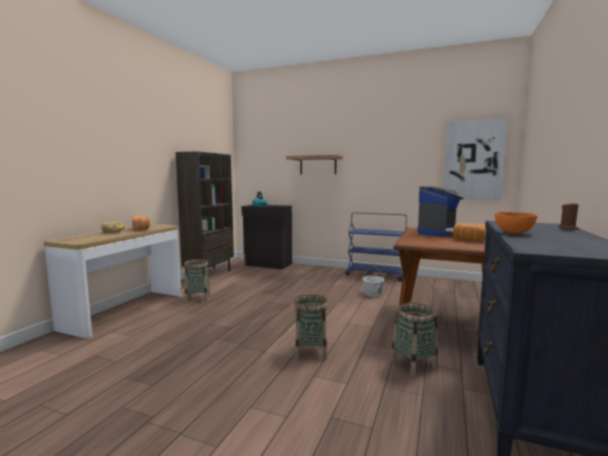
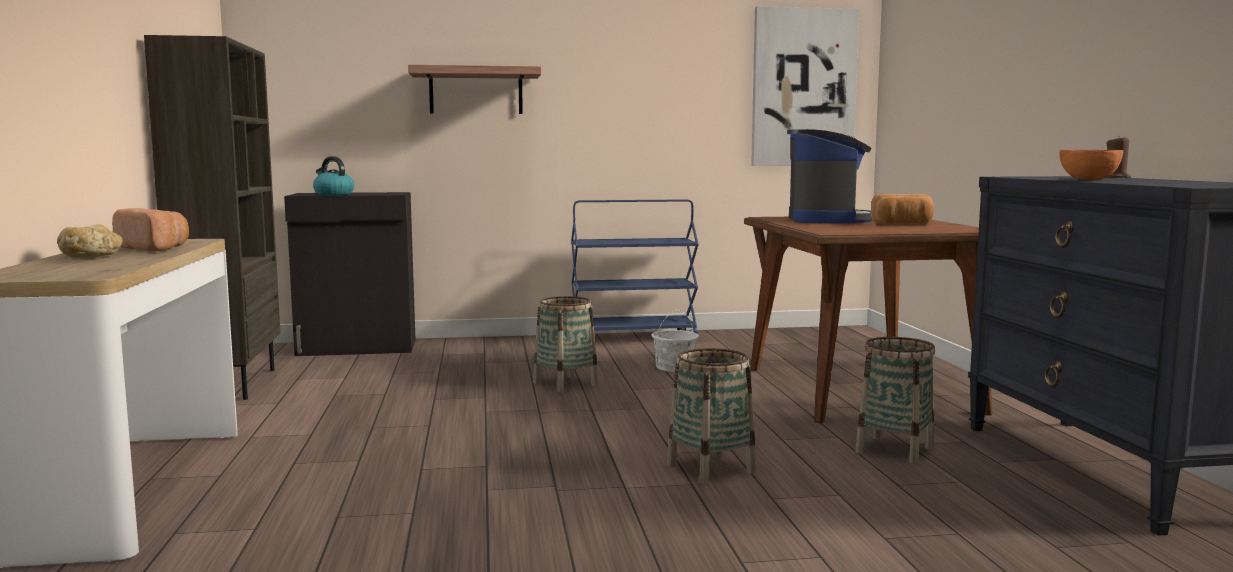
camera: 30 degrees left, 0 degrees up
basket [184,259,210,303] -> basket moved to [533,296,598,393]

